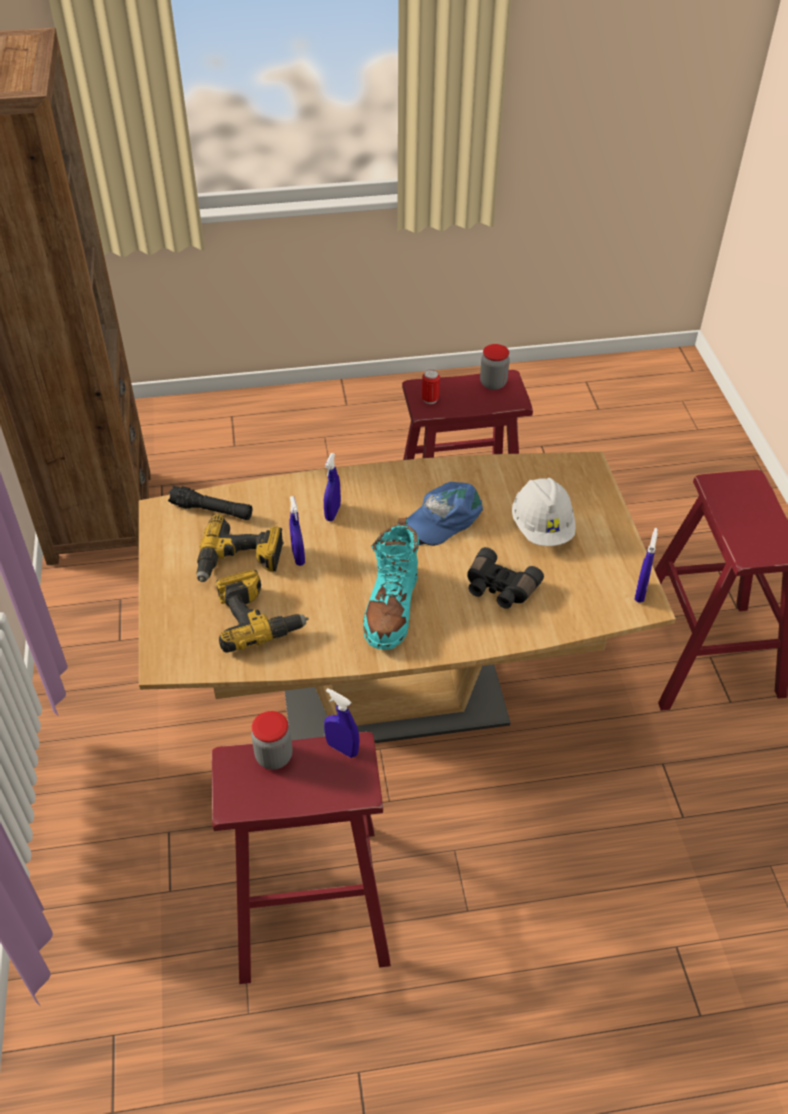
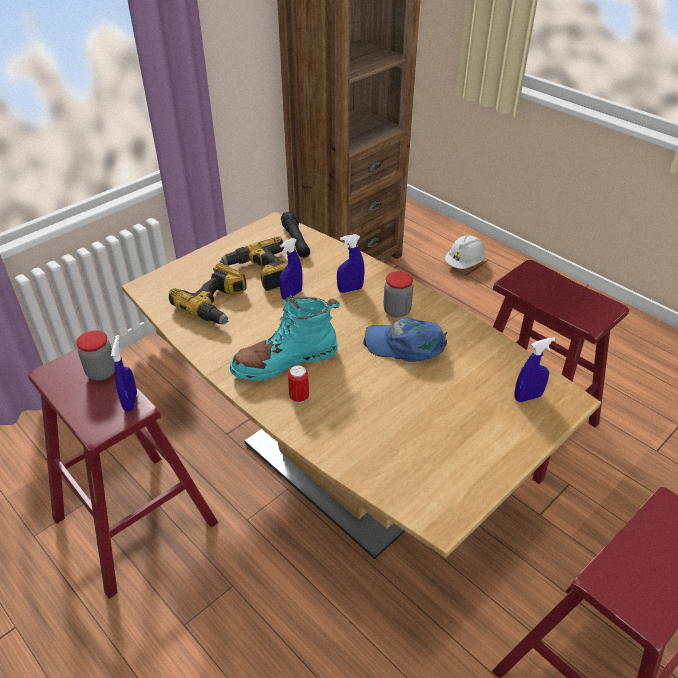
camera: 55 degrees right, 5 degrees down
can [422,369,440,404] -> can moved to [288,365,309,403]
black binoculars [467,547,544,609] -> none
jar [480,344,510,390] -> jar moved to [383,271,413,318]
white hard hat [512,478,576,546] -> white hard hat moved to [445,235,485,269]
blue spray bottle [634,528,658,603] -> blue spray bottle moved to [514,337,555,402]

